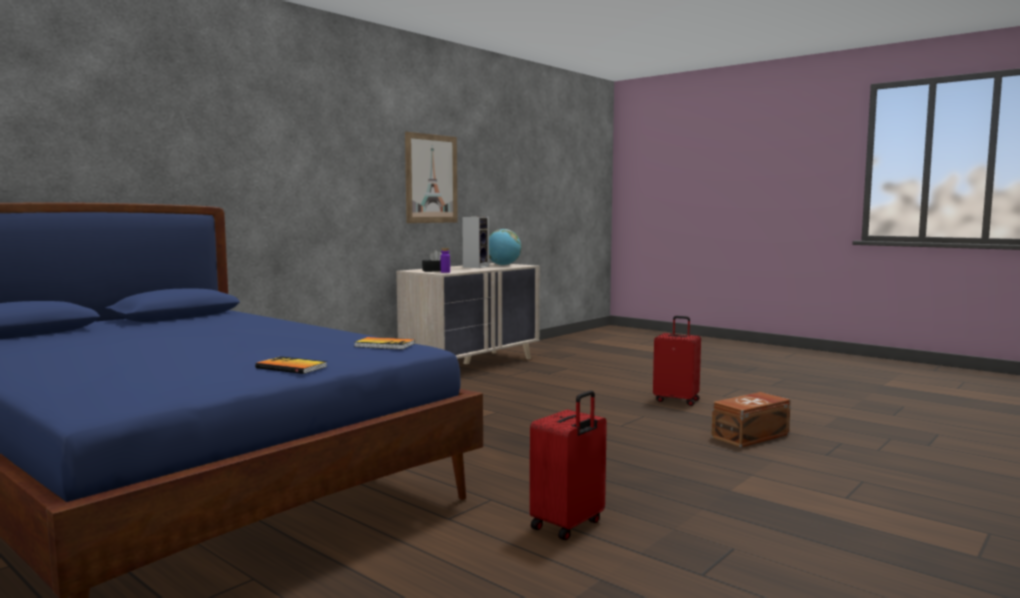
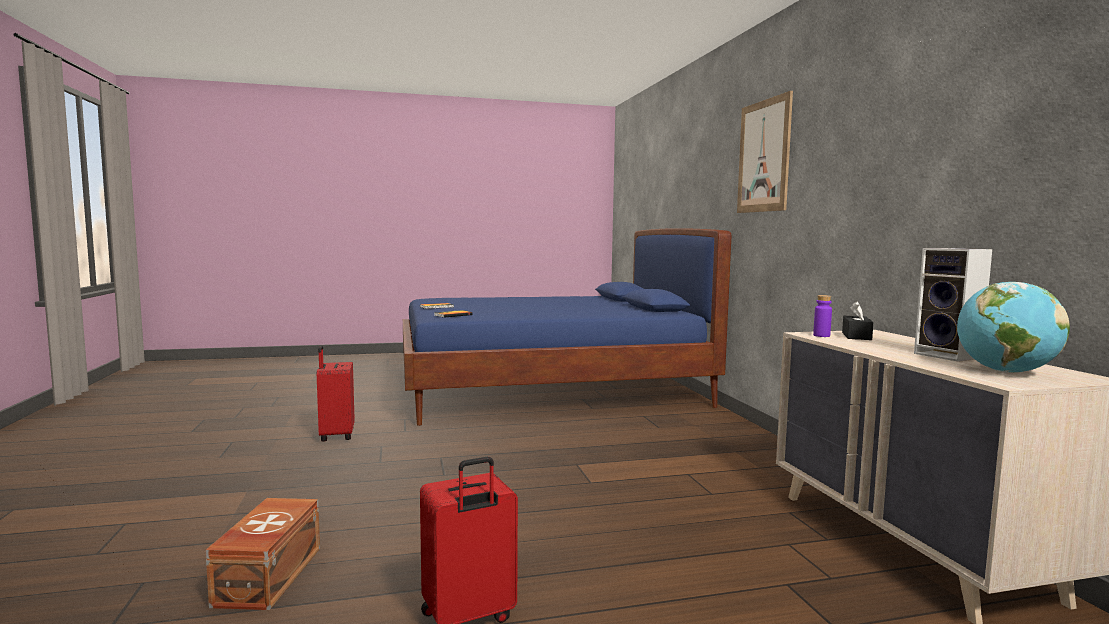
camera: 125 degrees right, 0 degrees up
picture [405,132,458,223] -> picture moved to [737,91,793,213]

